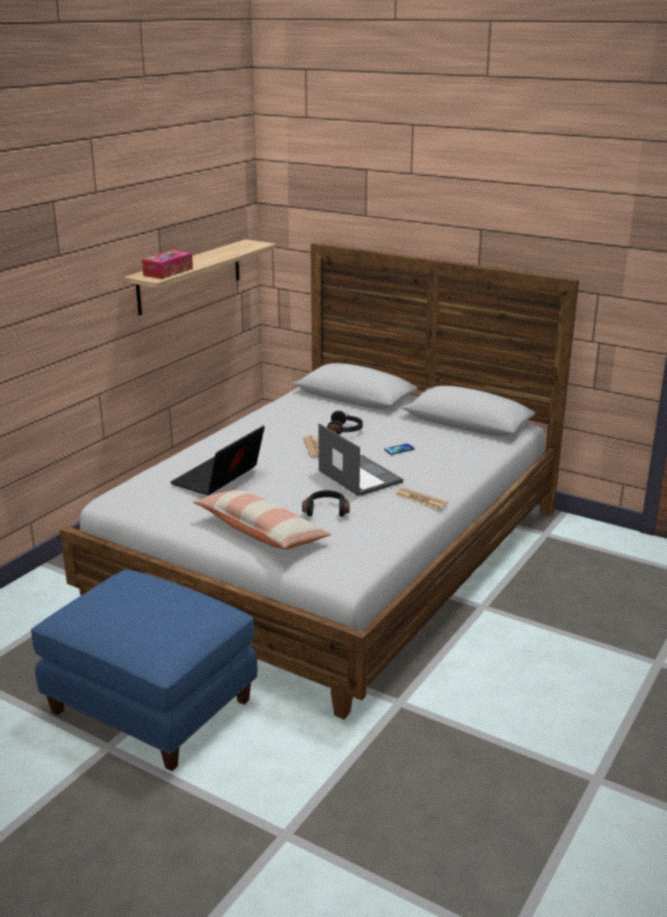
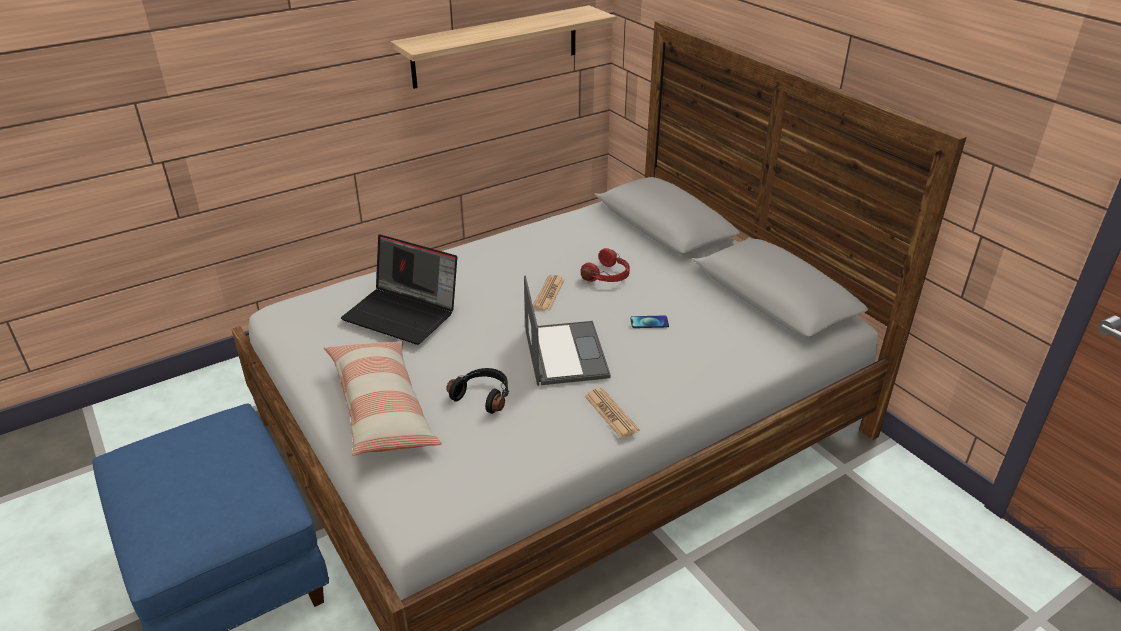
camera: 25 degrees right, 10 degrees up
tissue box [142,250,193,279] -> none
laptop [170,425,265,495] -> laptop turned 120 degrees counterclockwise [341,234,457,345]
black headphones [327,411,363,435] -> red headphones [581,248,630,282]

